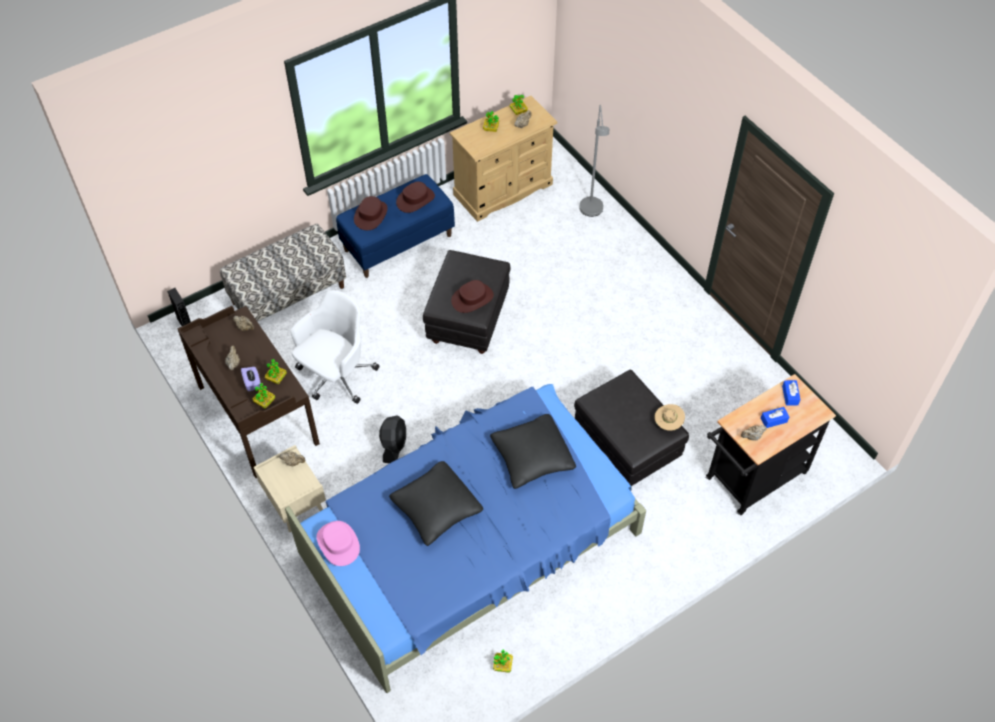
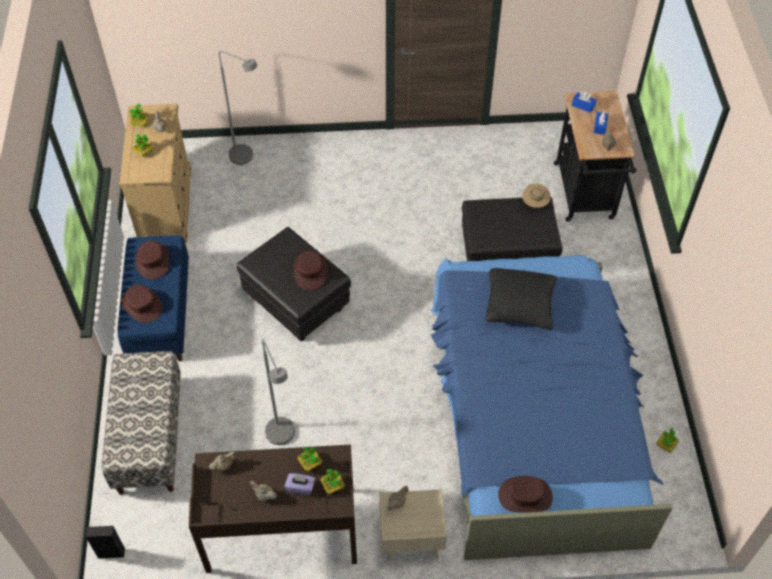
camera: 60 degrees left, 0 degrees up
white office chair [291,290,380,404] -> grey floor lamp [262,339,295,445]
pink hat [316,521,360,566] -> brown hat [498,476,553,513]
black fan [379,415,406,463] -> none
black pillow [389,461,483,546] -> none

